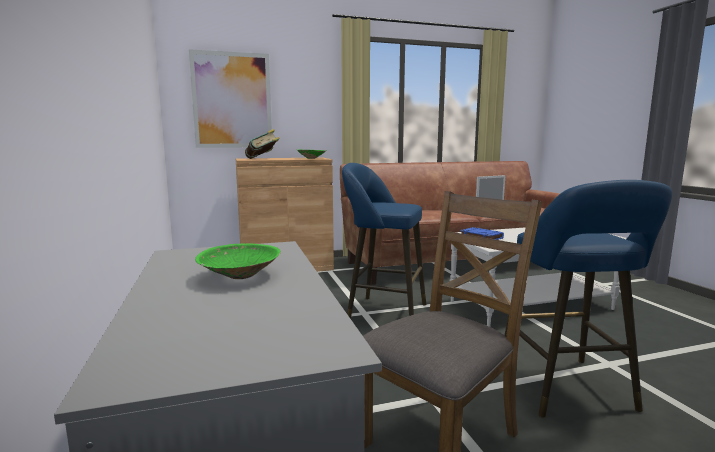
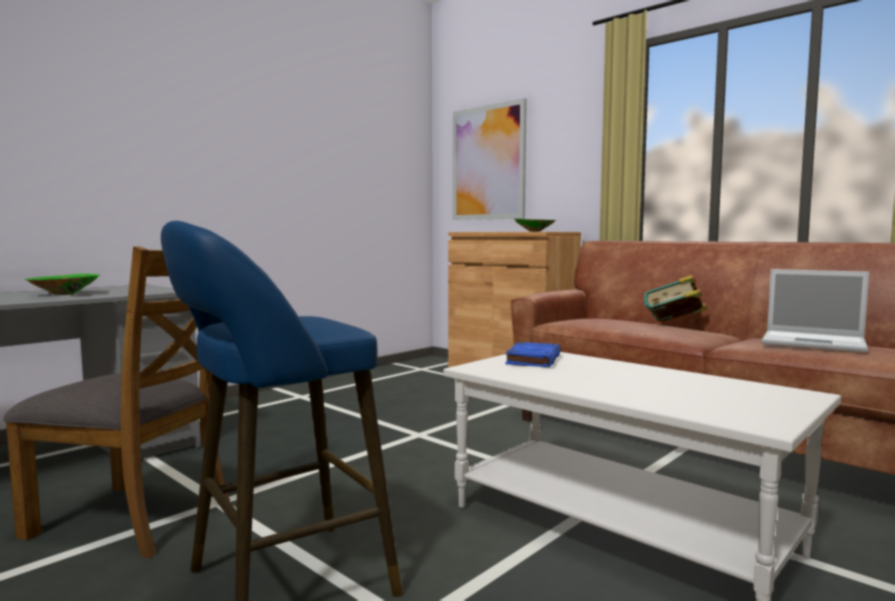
camera: 60 degrees right, 5 degrees down
book [245,129,280,159] -> book moved to [644,275,707,322]
blue stool [342,163,426,319] -> none

